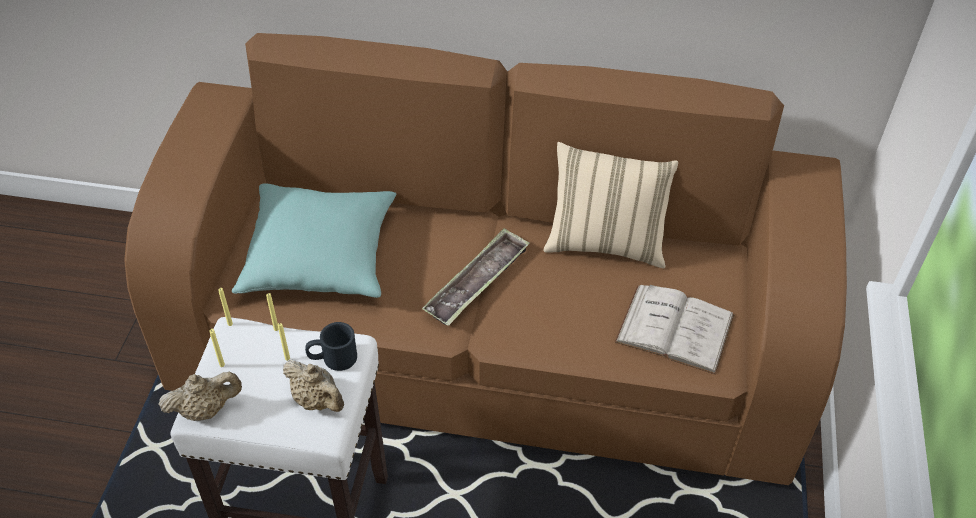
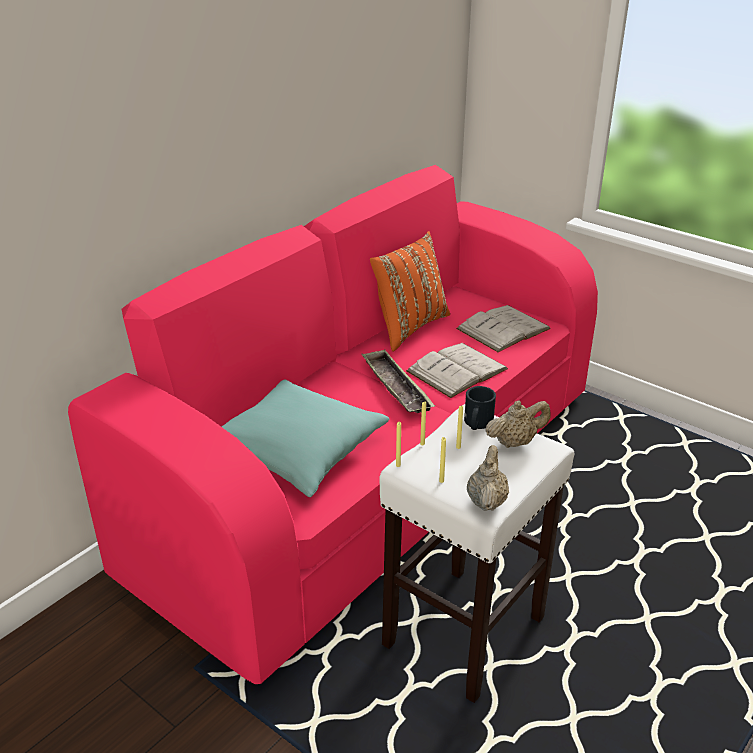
camera: 60 degrees left, 15 degrees down
brown sofa [124,33,847,485] -> pink sofa [68,165,598,684]
beige pillow [543,142,678,268] -> orange pillow [370,231,450,351]
none -> white book [406,343,508,398]

